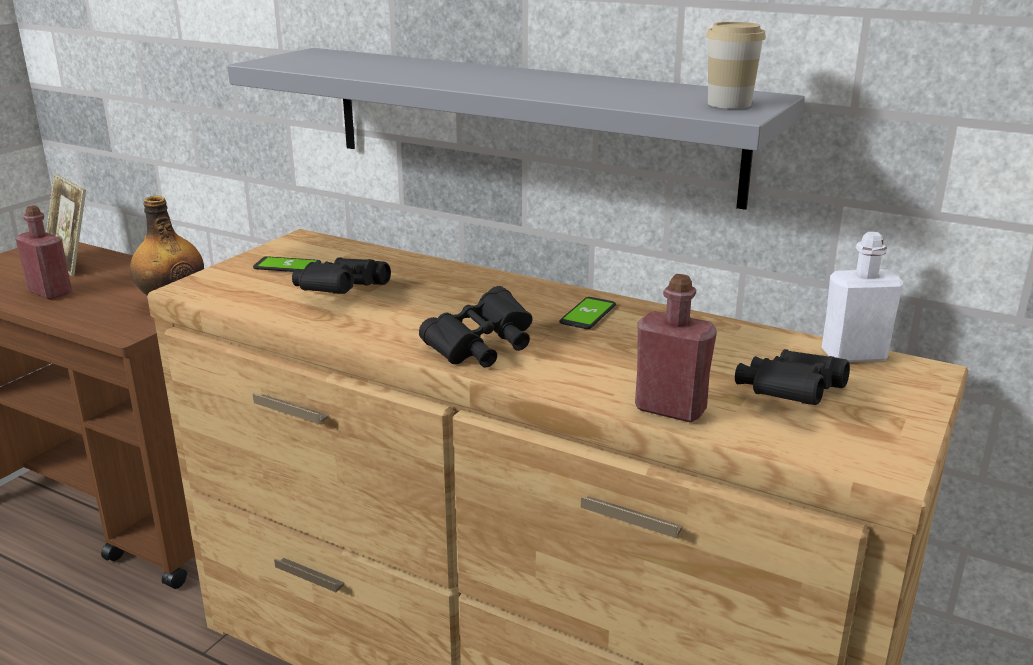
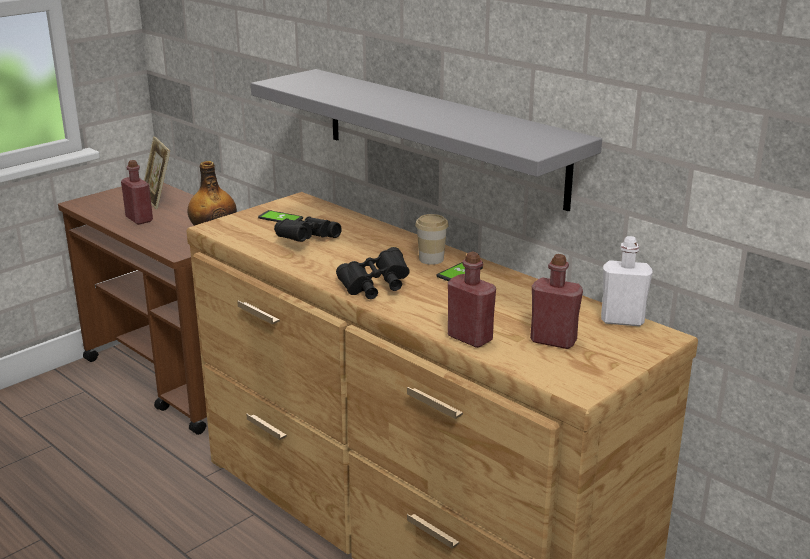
camera: 15 degrees right, 0 degrees up
cup [706,22,766,109] -> cup moved to [415,214,449,265]
black binoculars [735,349,850,405] -> red bottle [530,254,583,349]

